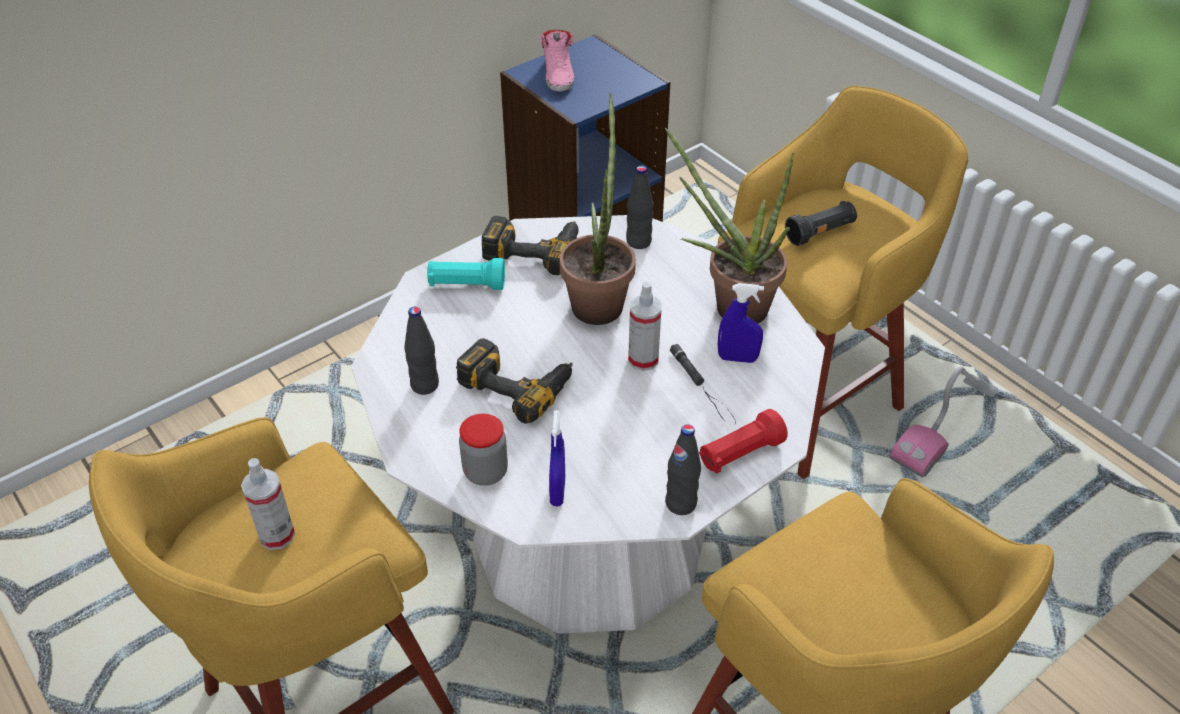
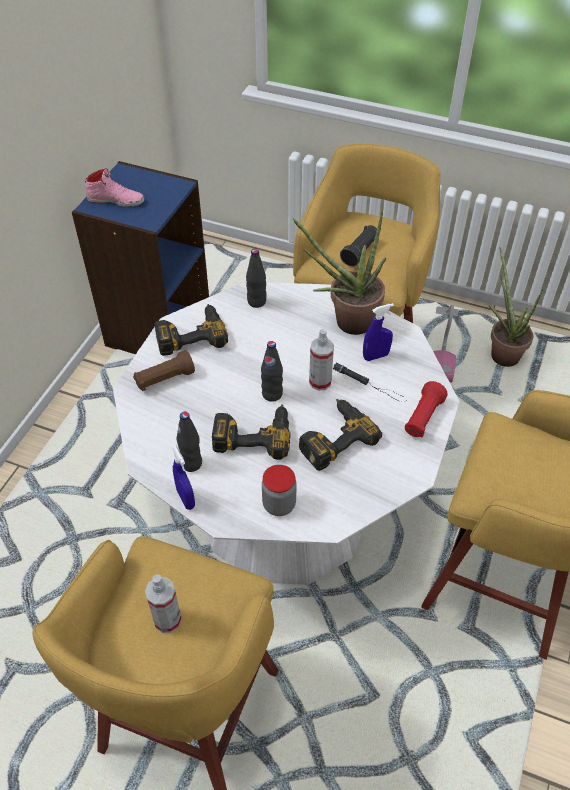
camera: 30 degrees left, 5 degrees up
turquoise flashlight [427,258,505,290] -> brown flashlight [133,350,195,391]
pink shoe [540,29,574,92] -> pink shoe turned 45 degrees counterclockwise [85,167,145,207]
blue spray bottle [549,410,565,506] -> blue spray bottle moved to [172,446,195,510]
potted plant [559,93,636,325] -> potted plant moved to [488,247,543,367]
black bottle [665,424,701,515] -> black bottle moved to [261,341,283,402]
none -> power drill [299,399,382,471]

